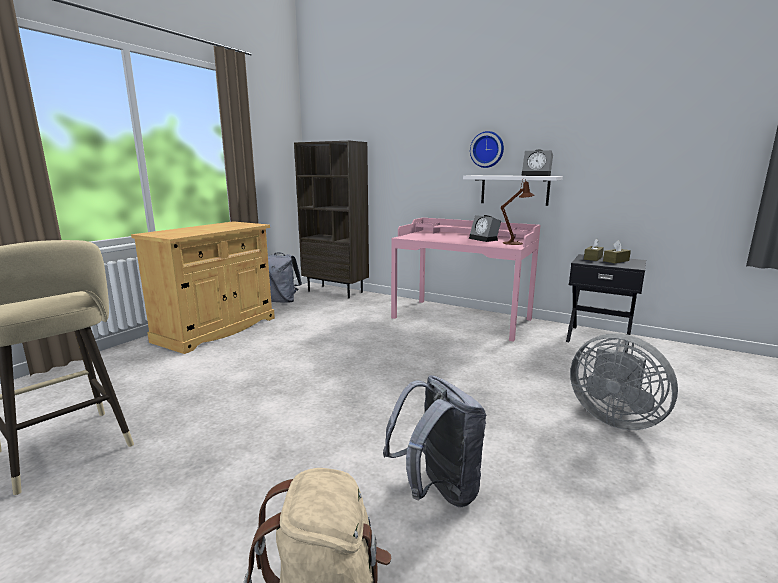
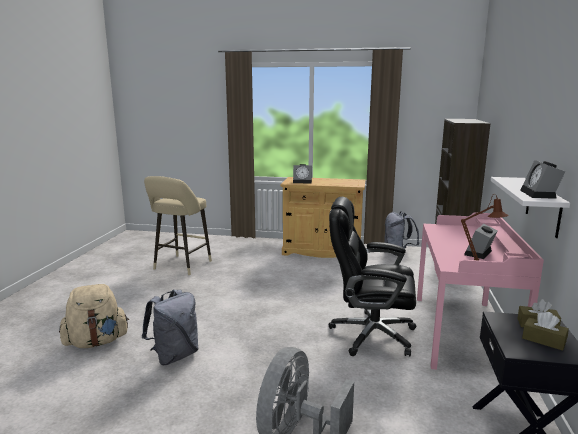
camera: 70 degrees right, 0 degrees up
wall clock [470,131,504,168] -> none
none -> alarm clock [293,164,312,184]
none -> black office chair [329,197,416,356]

